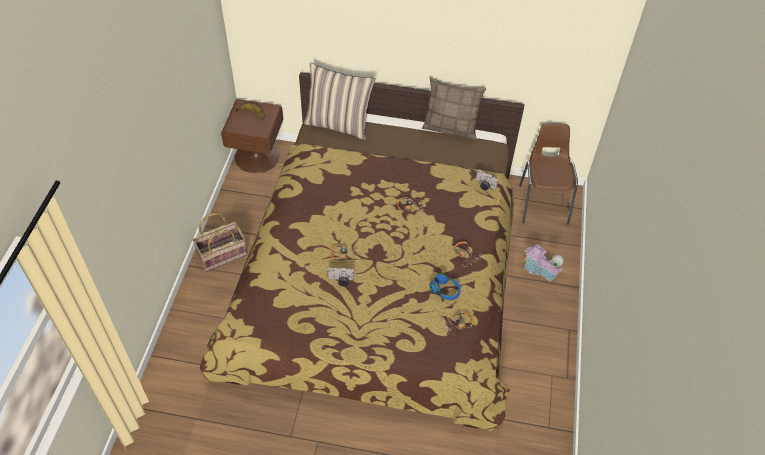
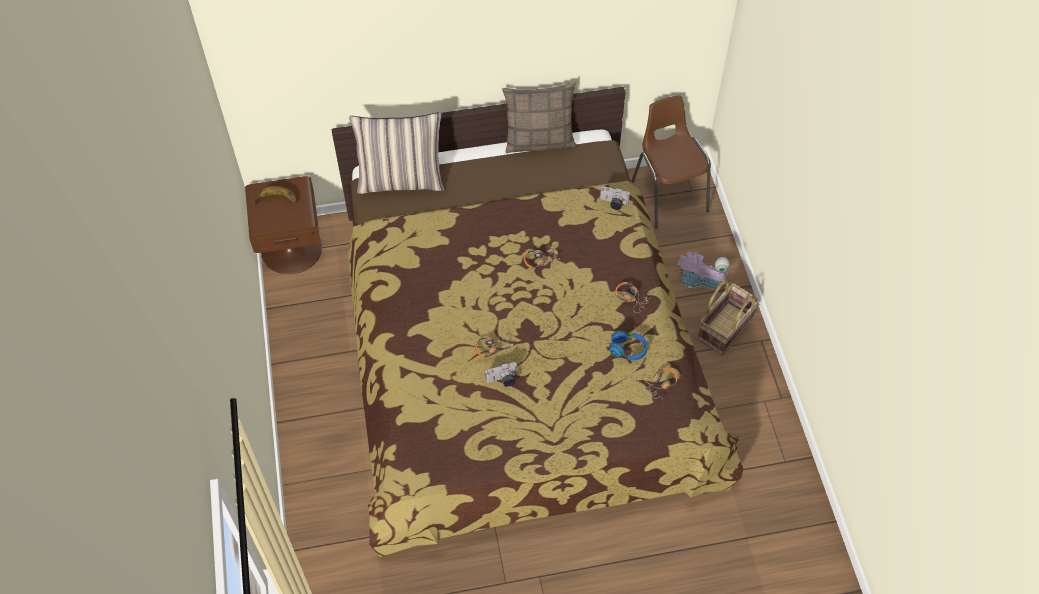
camera: 20 degrees left, 5 degrees up
basket [192,213,248,272] -> basket moved to [697,279,760,355]

